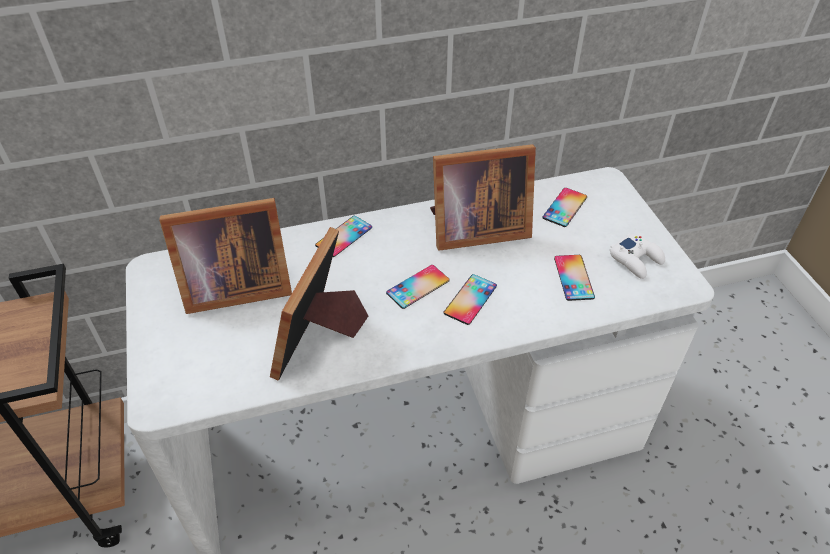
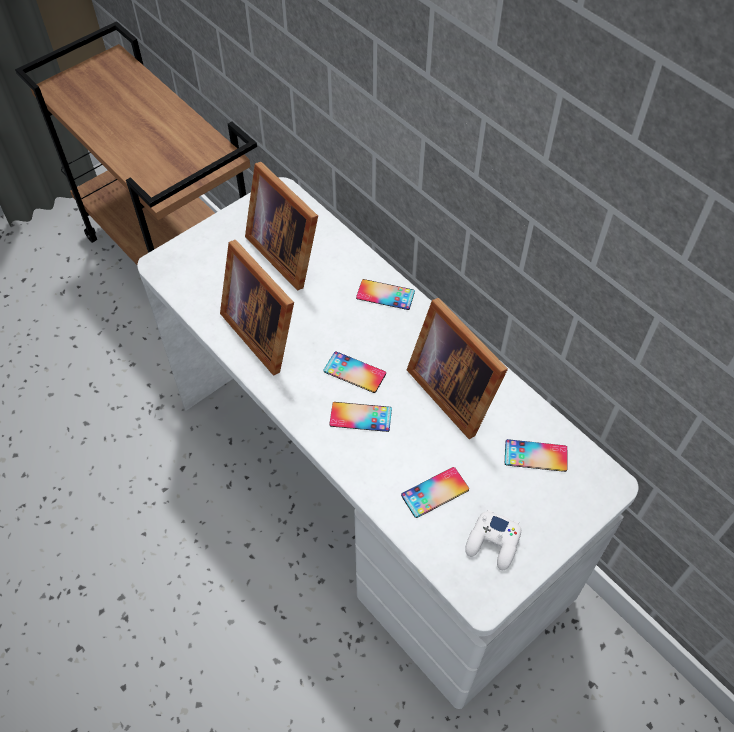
camera: 65 degrees right, 10 degrees up
picture frame [270,227,368,380] -> picture frame turned 120 degrees counterclockwise [220,240,294,375]

